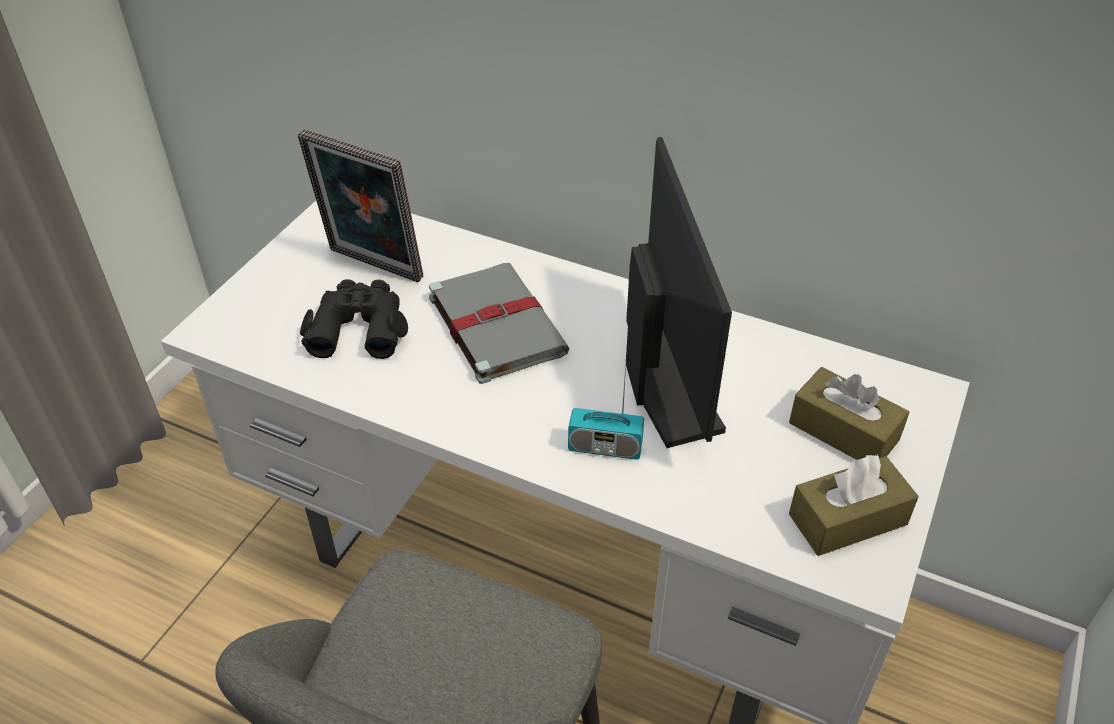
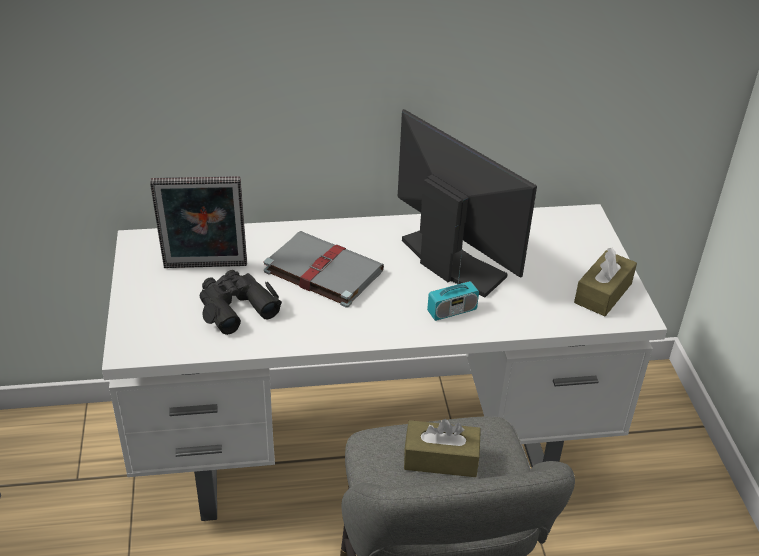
camera: 35 degrees left, 5 degrees down
brown tissue box [789,367,909,460] -> brown tissue box moved to [404,419,481,477]

